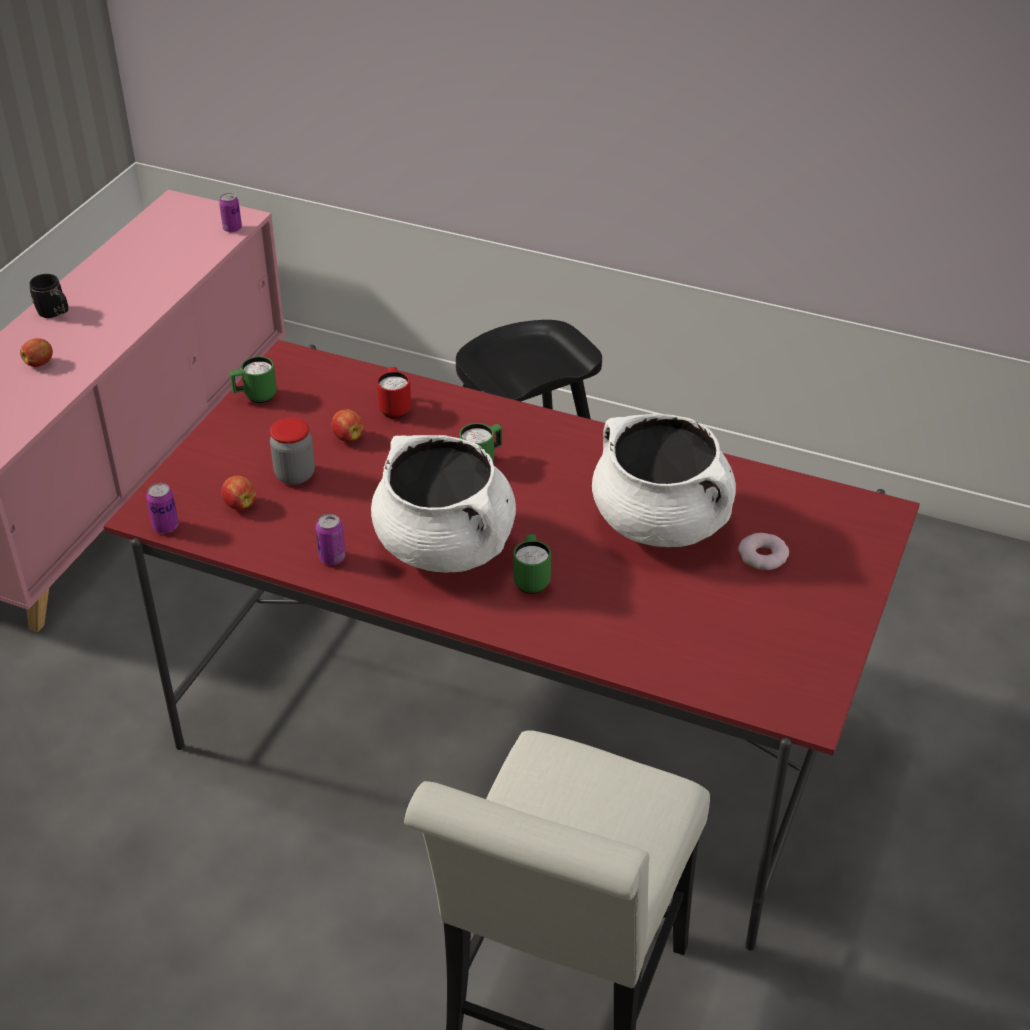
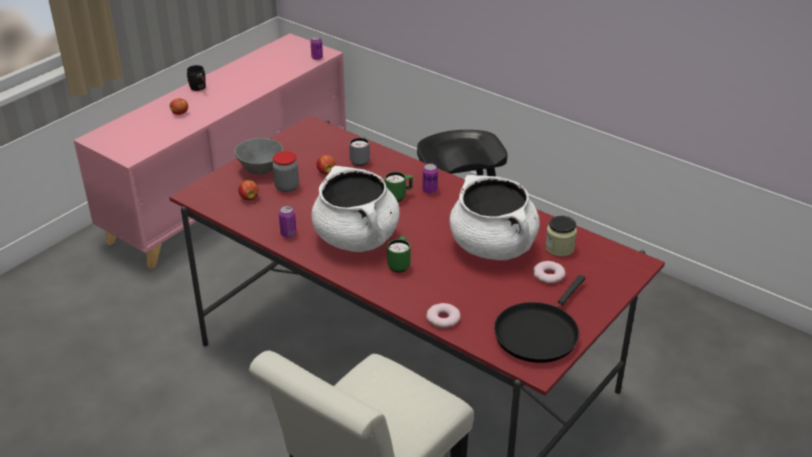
camera: 15 degrees right, 5 degrees down
can [146,483,179,533] -> can moved to [423,163,438,194]
green mug [230,356,277,403] -> none
red mug [377,367,411,419] -> grey mug [349,136,370,166]
none -> grey bowl [234,138,283,175]
none -> donut [426,303,460,328]
none -> black frying pan [494,275,585,363]
none -> jar [545,216,577,257]

